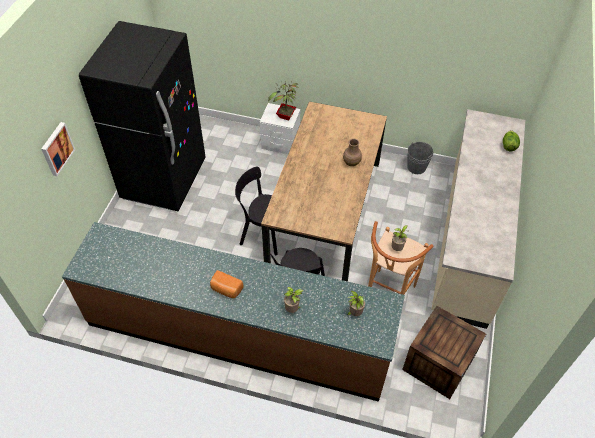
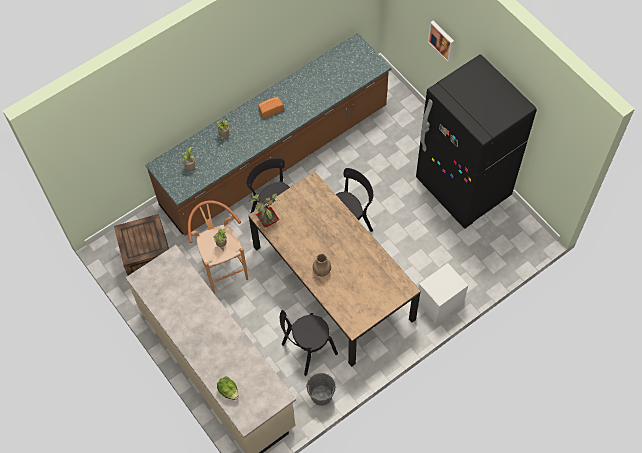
camera: 130 degrees right, 10 degrees up
potted plant [268,80,299,120] -> potted plant moved to [248,193,279,228]
none -> black chair [280,310,338,376]

